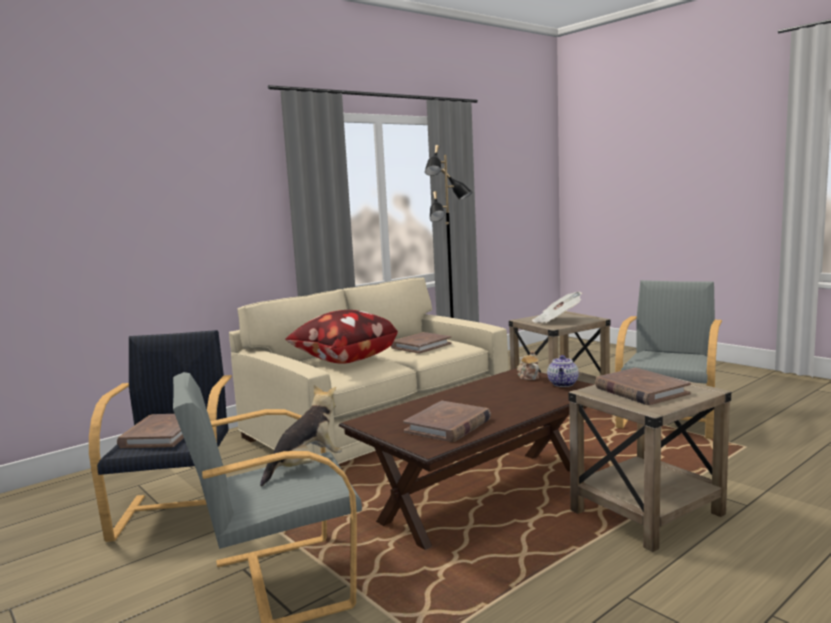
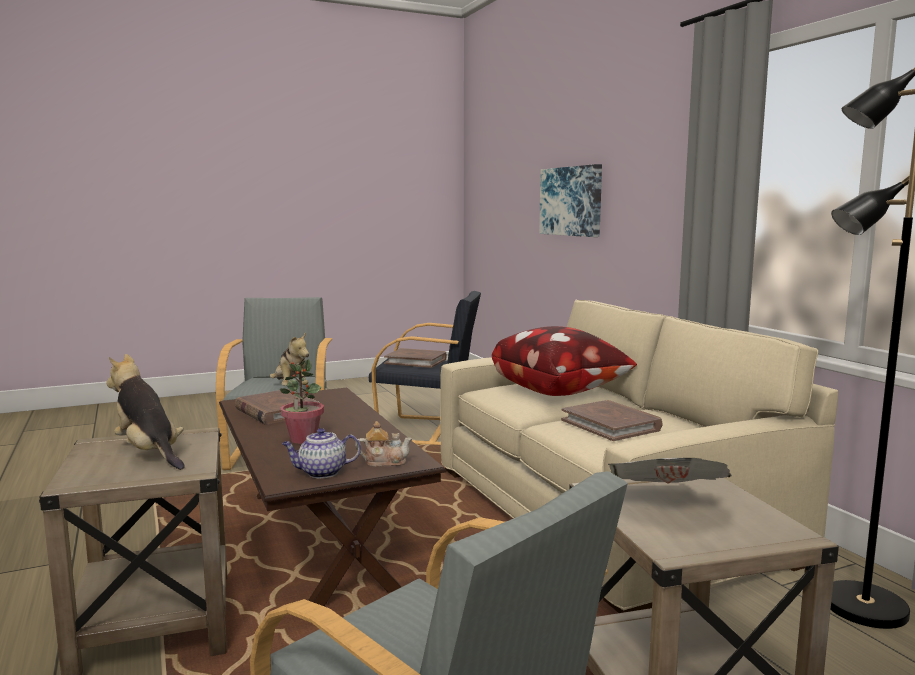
camera: 105 degrees right, 0 degrees up
teapot [547,355,579,387] -> teapot turned 45 degrees counterclockwise [282,428,361,478]
brown book [595,368,691,405] -> plush toy [106,354,185,470]
none -> potted plant [280,359,324,444]
none -> picture [539,164,602,237]

